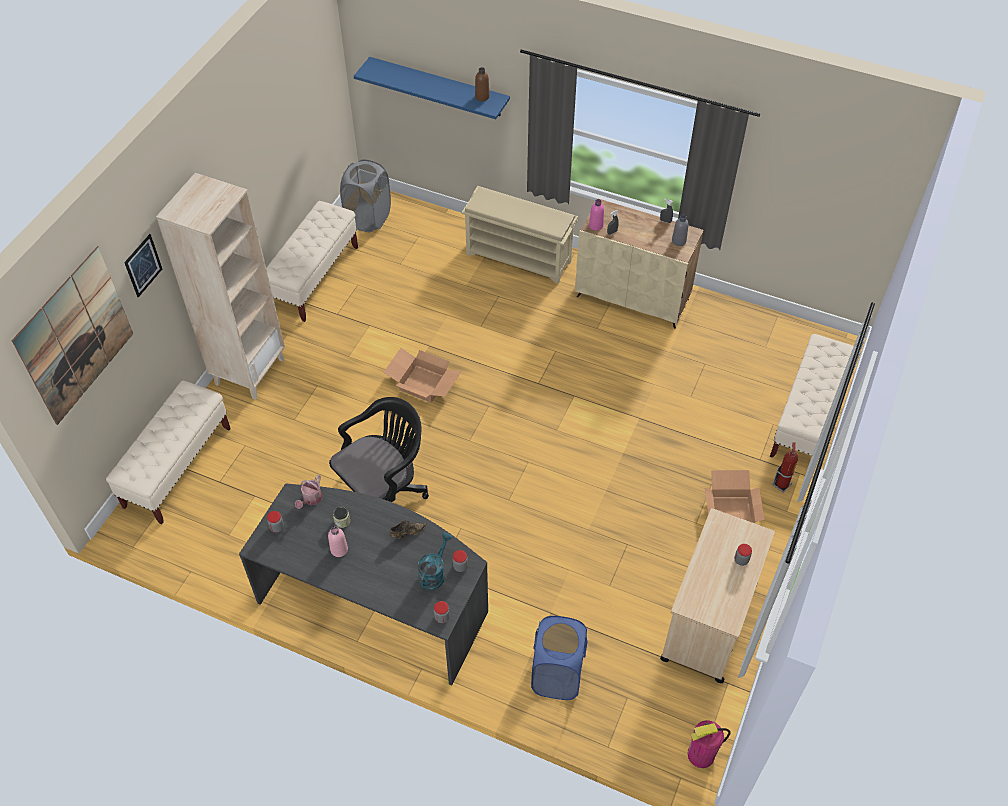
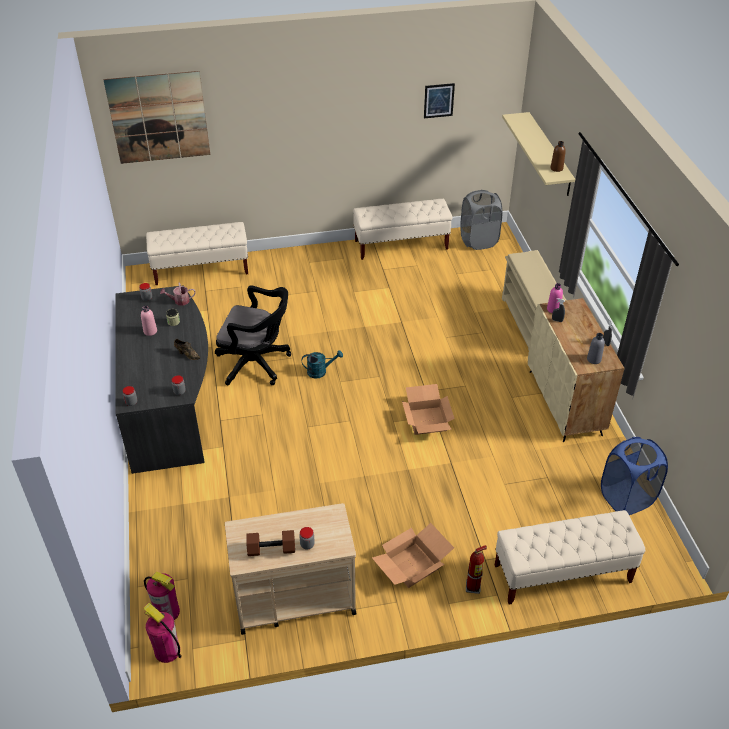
camera: 55 degrees right, 10 degrees down
picture [124,234,162,298] -> picture moved to [424,83,455,118]
beige bookcase [156,173,285,400] -> none
blue shelf [354,57,510,119] -> beige shelf [502,112,575,196]
cardboard box [383,348,461,403] -> cardboard box moved to [402,384,455,435]
turquoise watering can [418,532,452,590] -> turquoise watering can moved to [302,350,343,379]
blue laundry basket [531,616,587,700] -> blue laundry basket moved to [601,437,668,515]
none -> fire extinguisher [144,572,180,620]
none -> brown dumbbell [246,530,295,556]

